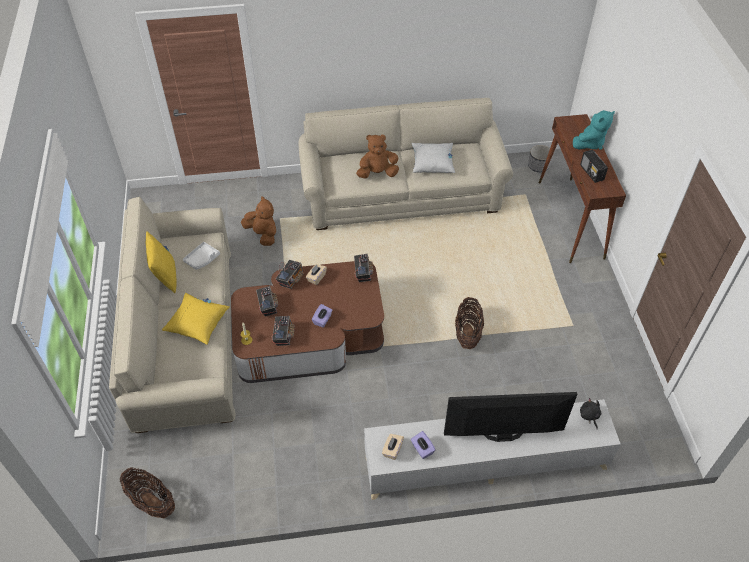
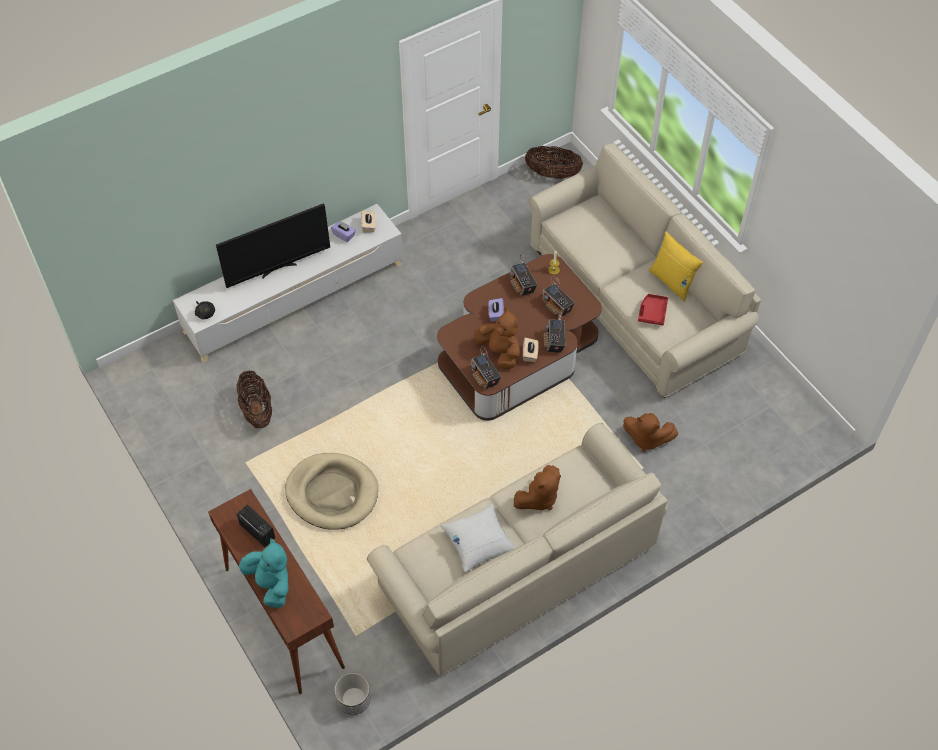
camera: 155 degrees right, 5 degrees up
yellow pillow [162,293,230,345] -> none
white tray [183,242,220,270] -> red tray [638,294,668,325]
basket [455,297,484,349] -> basket moved to [237,371,272,428]
turquoise plush toy [573,110,615,150] -> turquoise plush toy turned 120 degrees clockwise [239,538,289,608]
none -> beige dog bed [285,453,378,530]
none -> brown plush toy [474,308,520,369]

